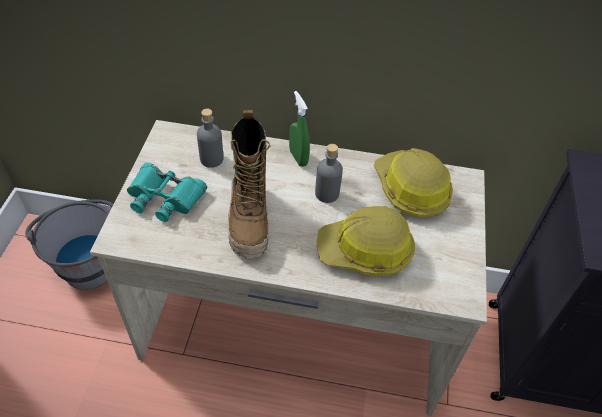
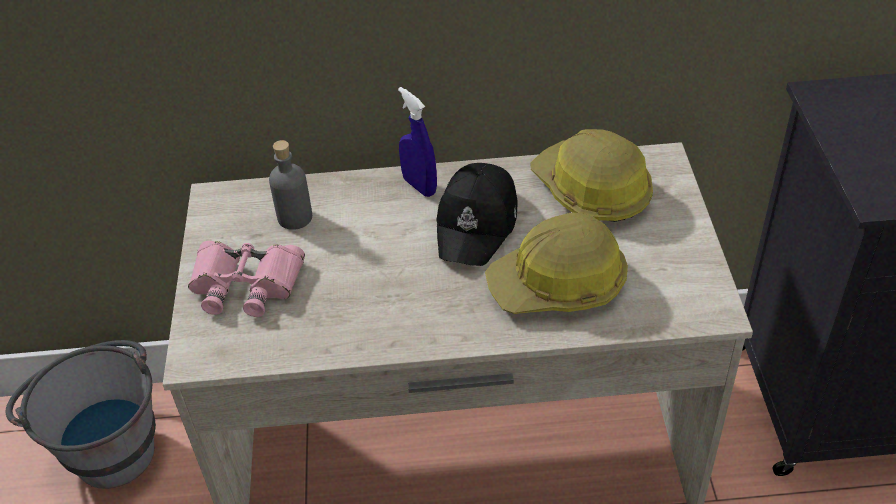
camera: 10 degrees left, 5 degrees down
turquoise binoculars [127,162,207,222] -> pink binoculars [188,241,305,317]
boot [228,110,270,258] -> none
green spray bottle [289,91,310,167] -> blue spray bottle [398,87,437,197]
grey bottle [315,144,343,203] -> black cap [436,163,517,266]

